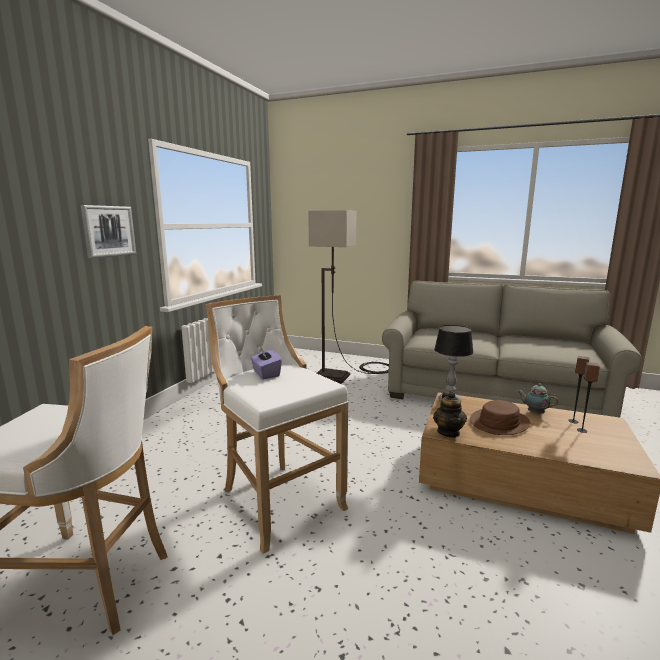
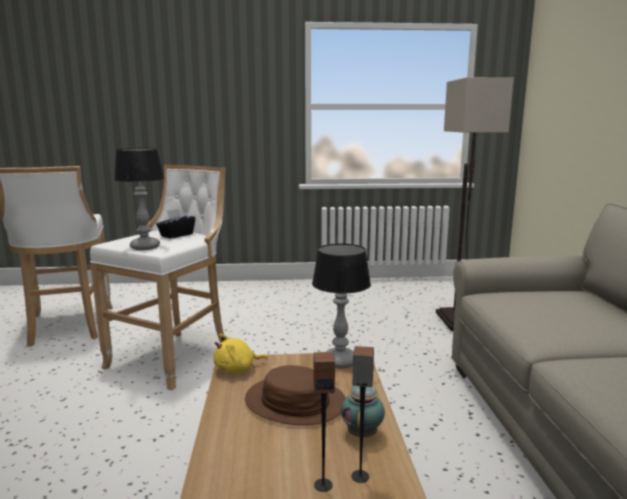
camera: 65 degrees right, 0 degrees up
picture [80,205,136,258] -> none
purple tissue box [250,347,282,379] -> black tissue box [156,209,195,239]
teapot [433,391,467,438] -> yellow plush toy [214,334,268,373]
none -> table lamp [114,148,165,250]

